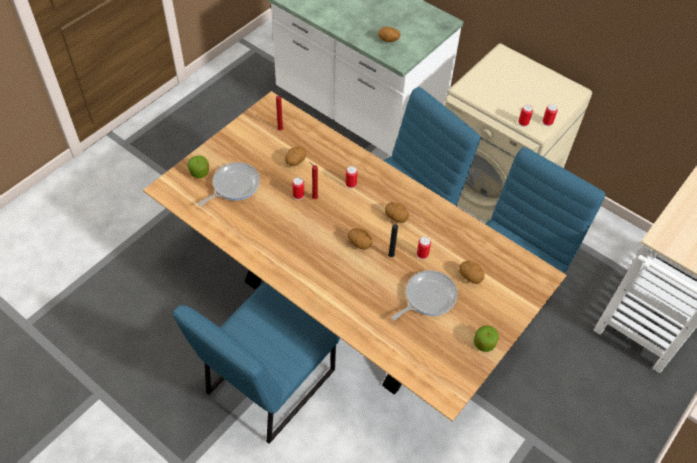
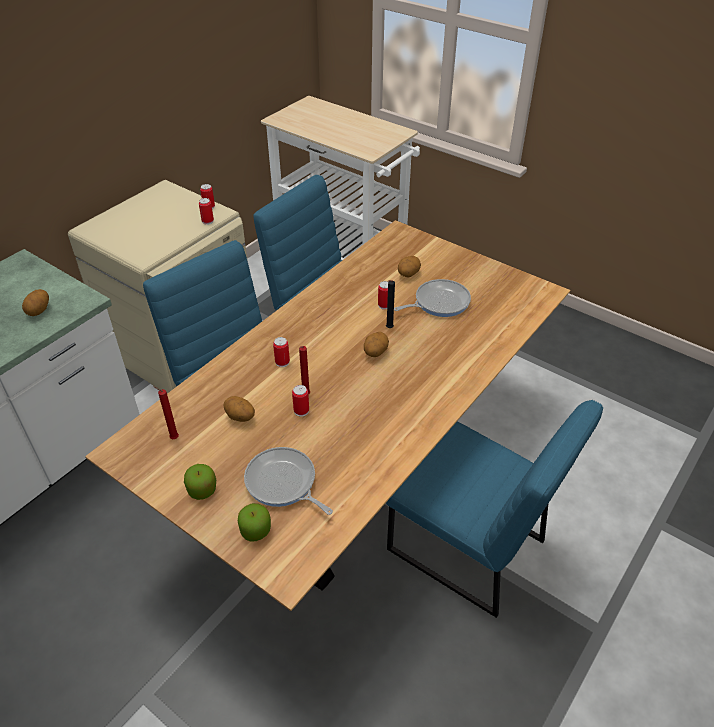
camera: 90 degrees left, 10 degrees down
potato [384,202,409,223] -> none
frying pan [391,270,458,320] -> frying pan turned 105 degrees clockwise [394,279,471,317]
apple [474,325,499,352] -> apple moved to [184,464,216,500]

